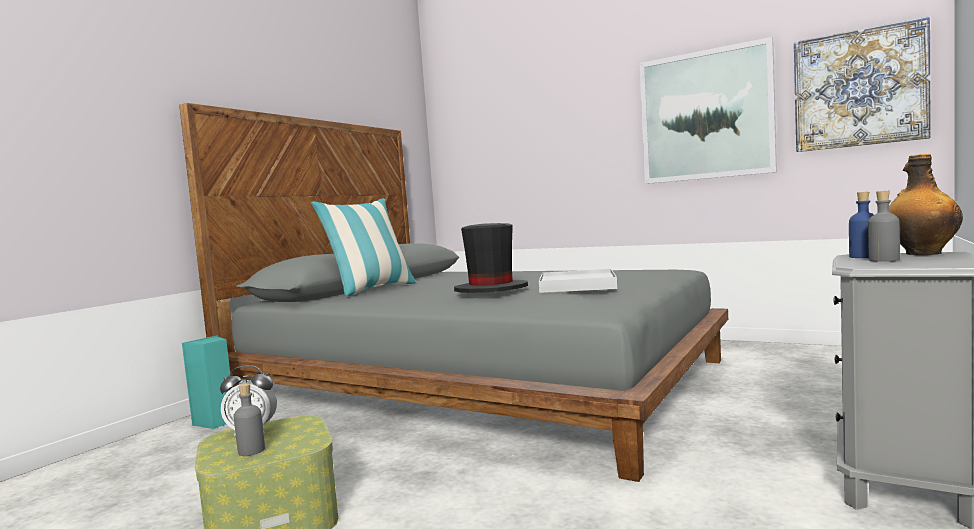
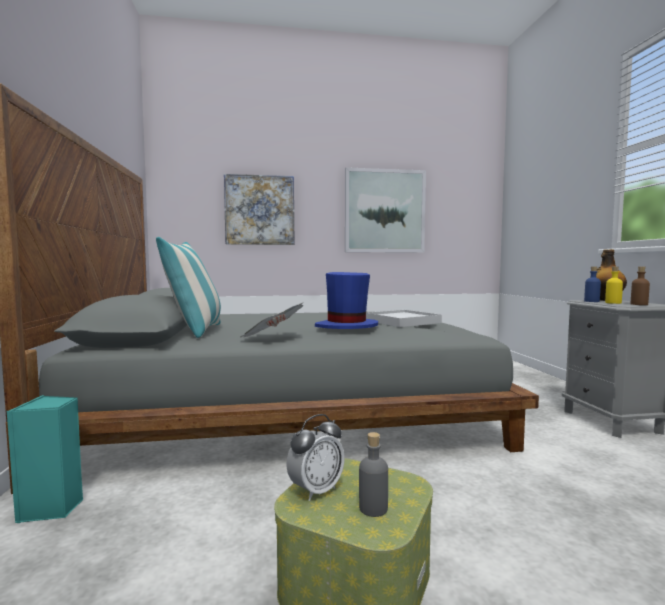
camera: 40 degrees left, 0 degrees up
black hat [454,223,528,293] -> blue hat [315,272,378,329]
picture [794,16,931,152] -> picture moved to [224,174,294,245]
grey bottle [868,191,900,262] -> yellow bottle [605,267,623,304]
none -> newspaper [240,303,303,338]
none -> brown bottle [631,267,650,305]

